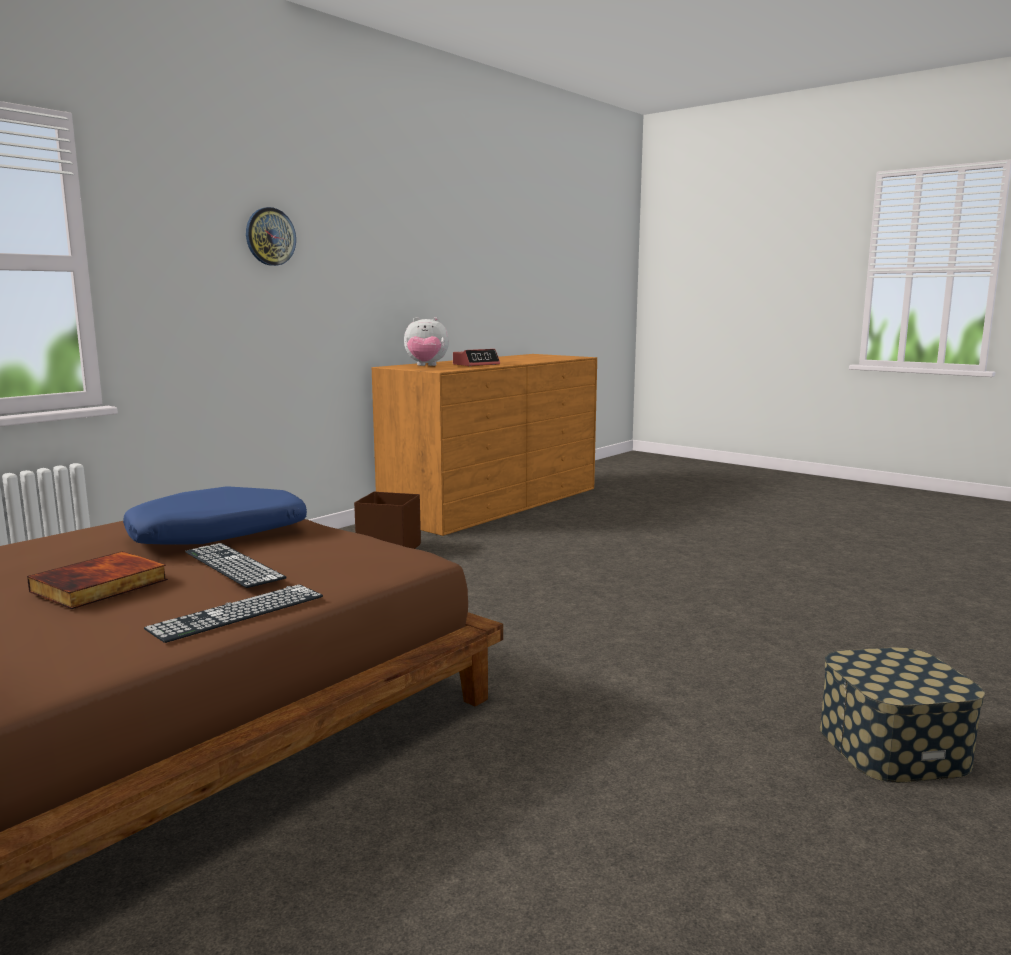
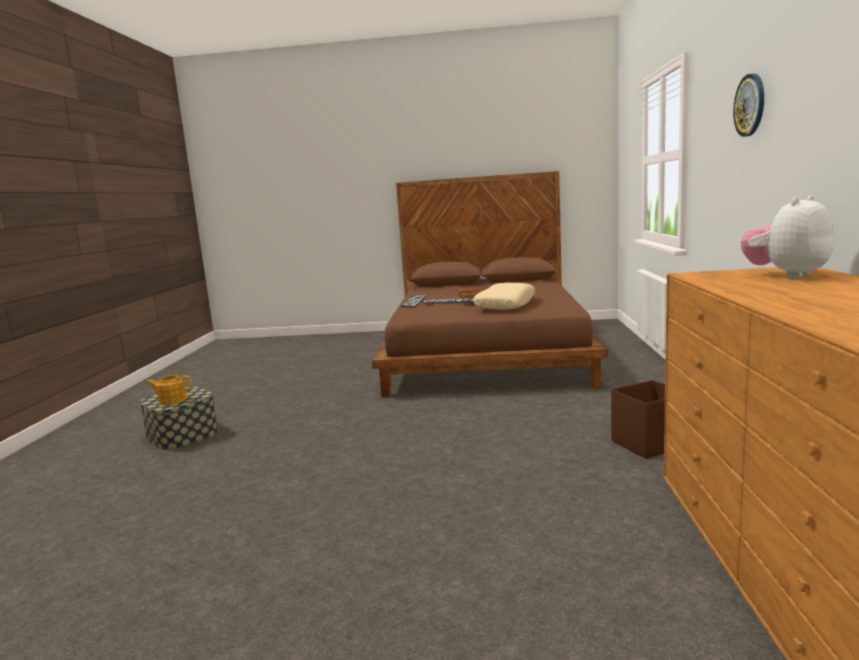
camera: 145 degrees right, 0 degrees up
blue pillow [123,486,307,545] -> beige pillow [473,283,535,310]
alarm clock [453,349,500,366] -> none
none -> teapot [146,375,192,405]

